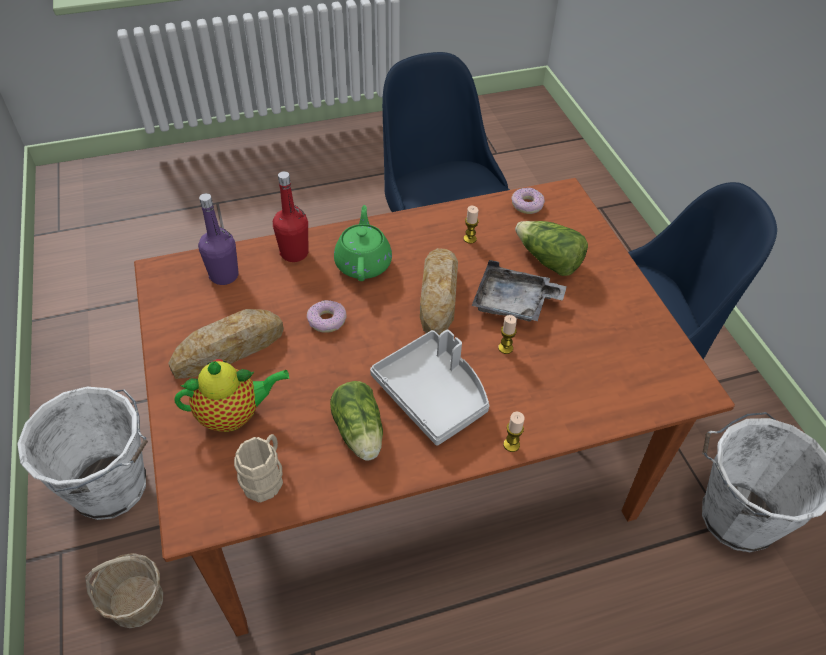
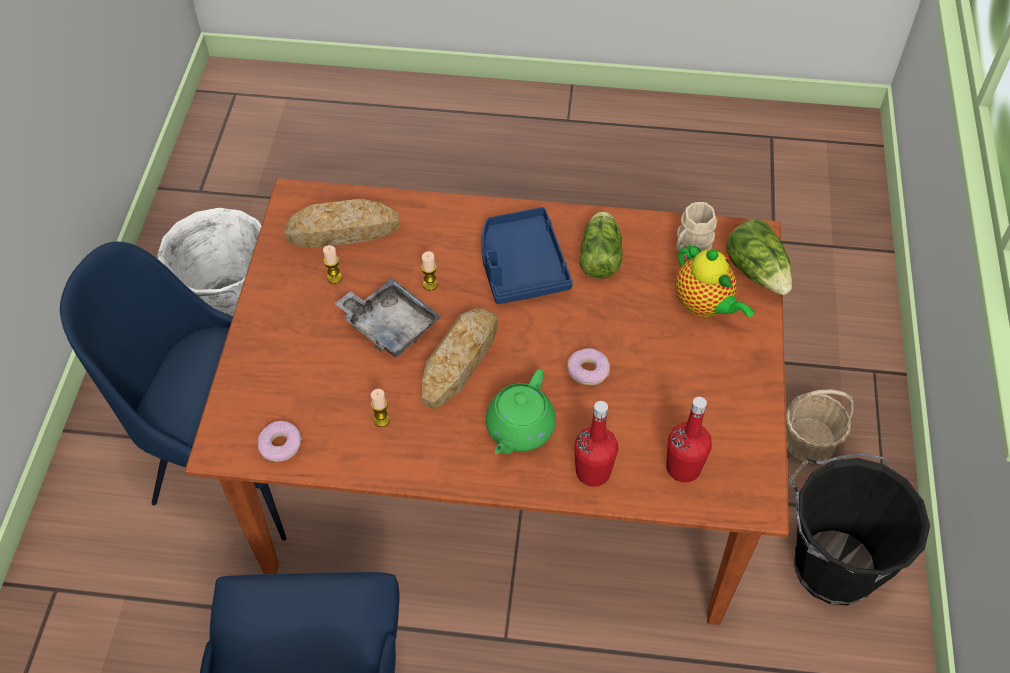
camera: 155 degrees left, 5 degrees up
white bucket [17,387,148,520] -> black bucket [788,453,930,605]
bread [168,309,284,379] -> bread moved to [284,199,400,248]
teapot [175,359,290,432] -> teapot turned 135 degrees counterclockwise [675,244,755,318]
purple bottle [198,193,239,285] -> red bottle [666,397,712,483]
grey tray [370,330,490,446] -> blue tray [481,207,573,304]
candle [503,412,525,452] -> candle moved to [323,245,342,284]
lettuce [515,221,588,276] -> lettuce moved to [726,219,792,295]

